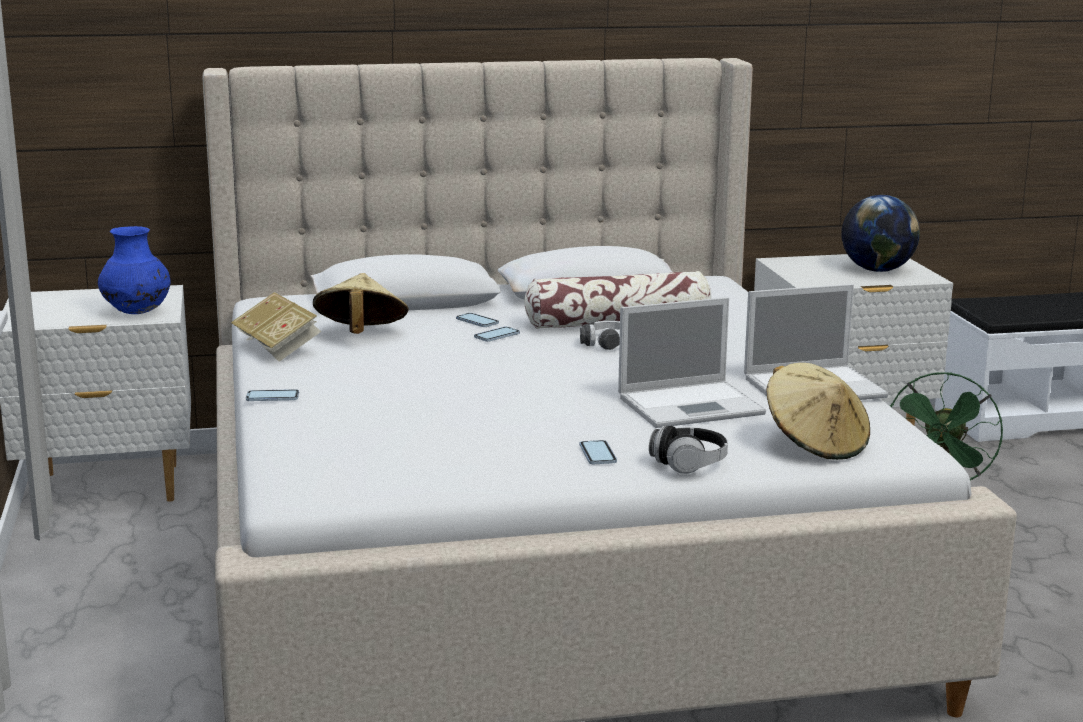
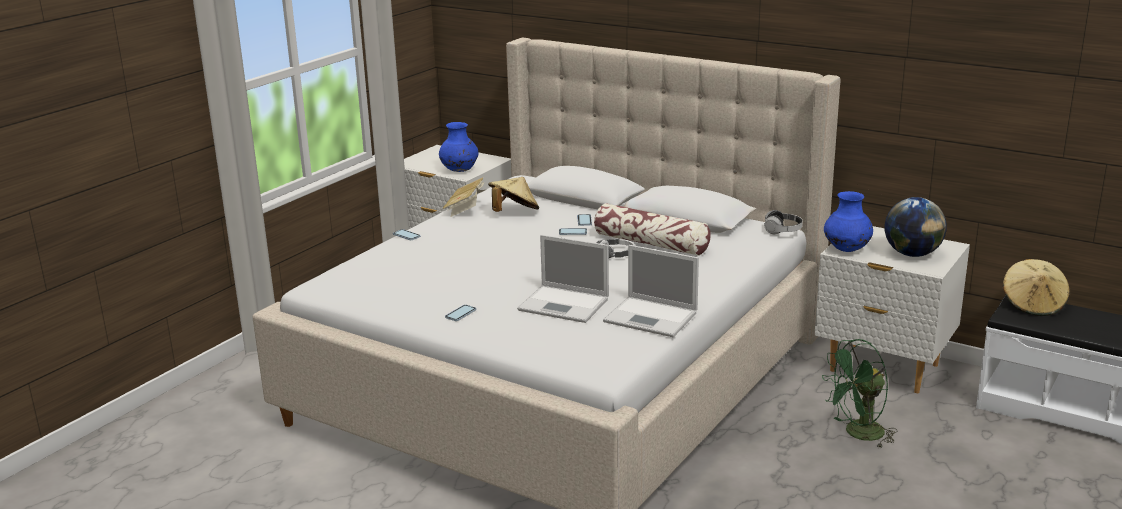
camera: 45 degrees right, 5 degrees up
headphones [649,425,728,474] -> headphones moved to [764,210,803,234]
beige hat [767,363,870,460] -> beige hat moved to [1003,259,1070,316]
none -> blue vase [824,191,873,252]

